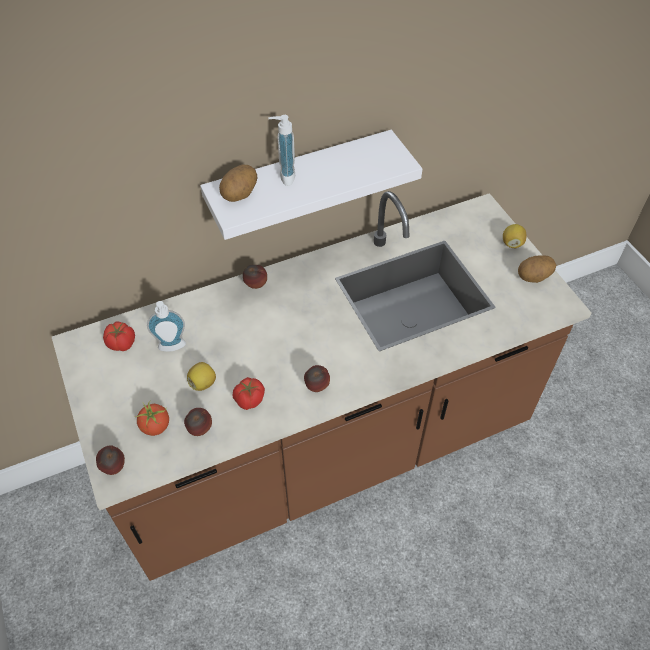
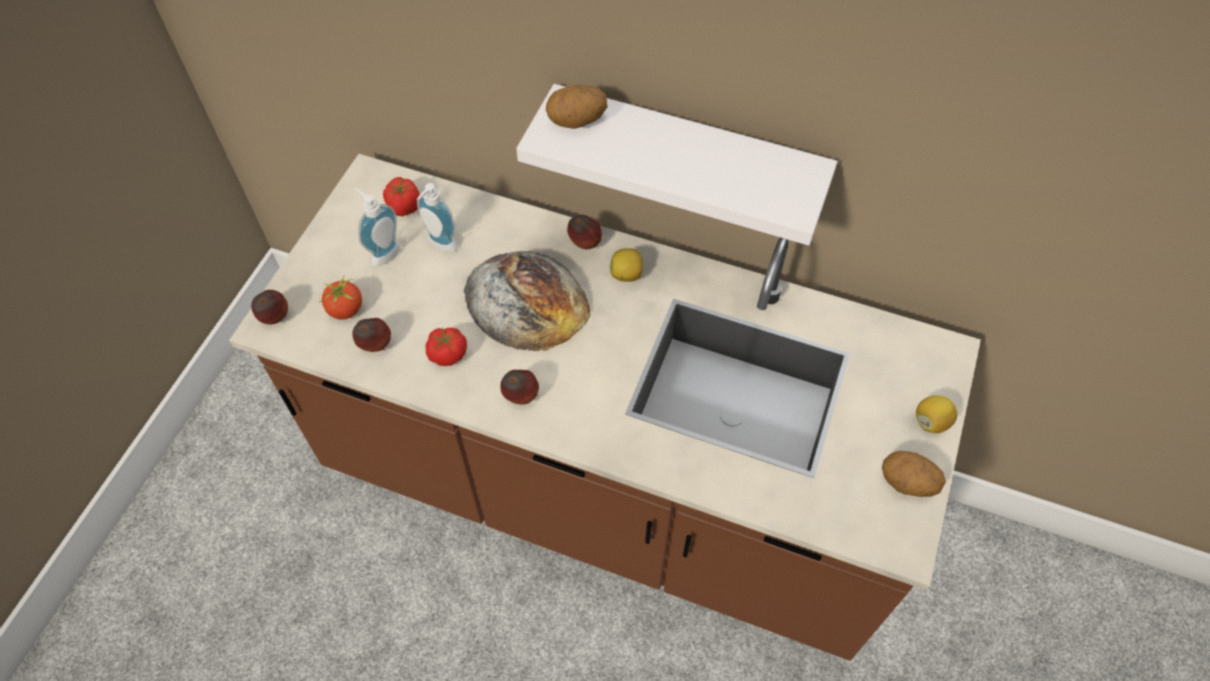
camera: 45 degrees right, 5 degrees up
lemon [187,362,216,391] -> lemon moved to [610,248,643,282]
soap dispenser [268,115,295,186] -> soap dispenser moved to [355,188,401,266]
none -> bread [464,251,590,351]

